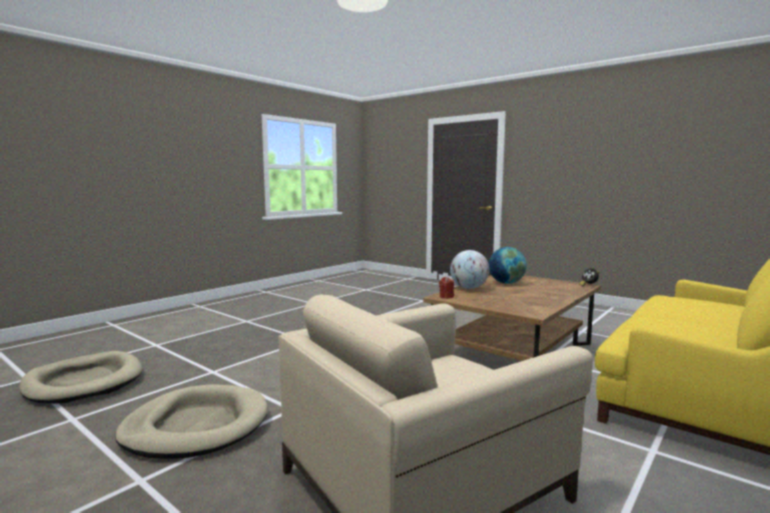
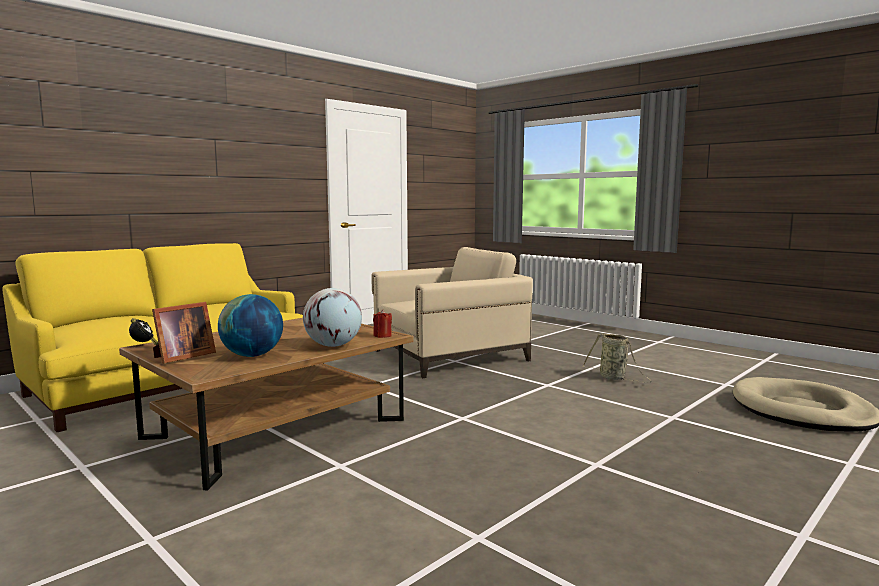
camera: 175 degrees left, 0 degrees up
beige dog bed [115,385,268,459] -> basket [582,333,651,383]
none -> picture frame [152,302,216,363]

